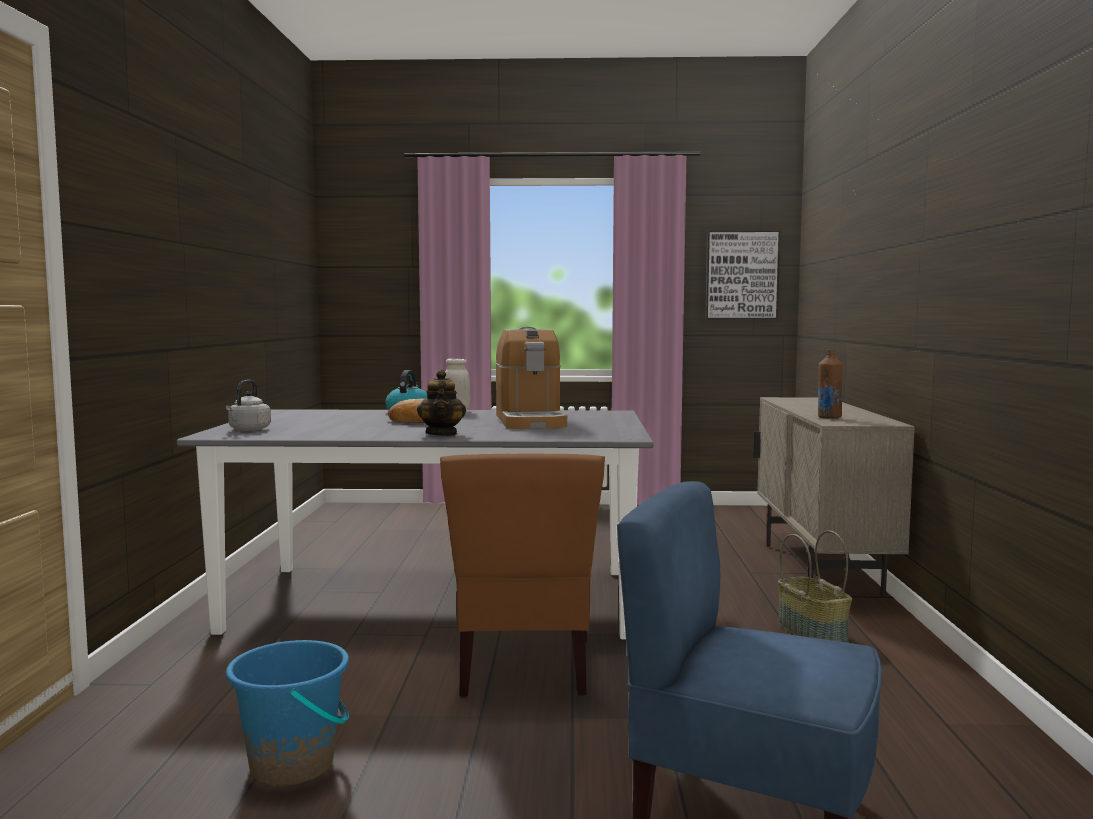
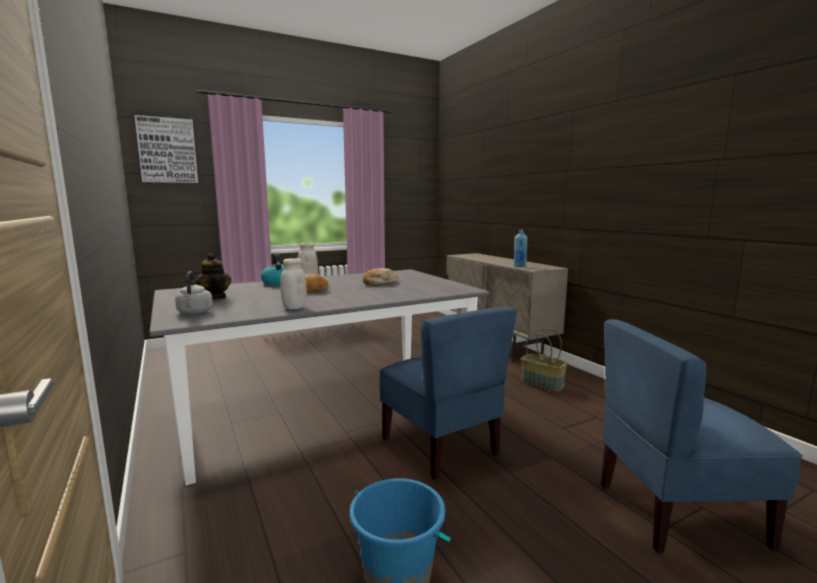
camera: 30 degrees left, 5 degrees up
teapot [417,370,466,436] -> teapot moved to [195,253,231,299]
brown chair [440,454,605,698] -> blue chair [379,307,517,480]
coffee machine [495,327,567,429] -> bread [363,268,399,285]
picture [705,230,780,319] -> picture moved to [133,113,200,184]
brown bottle [818,350,843,419] -> blue bottle [514,229,527,267]
none -> white jar [280,258,307,309]

